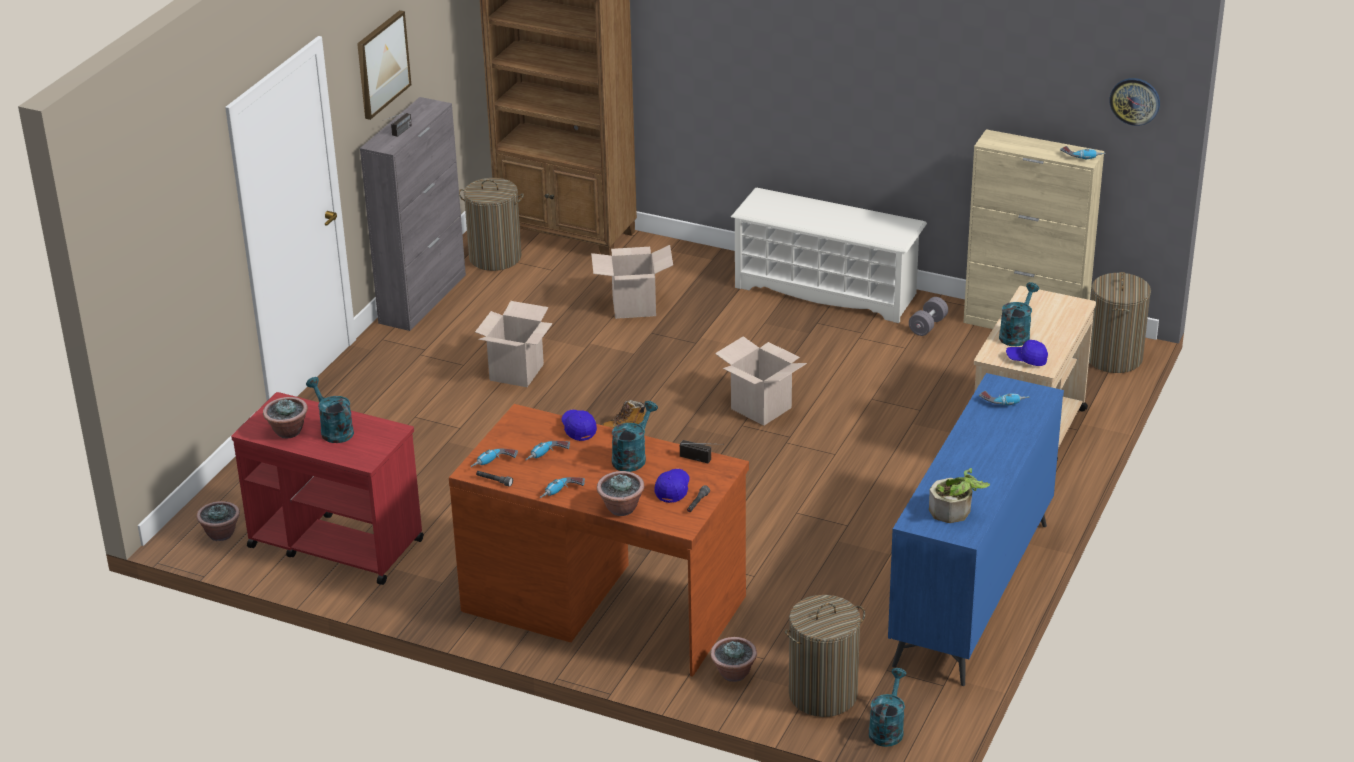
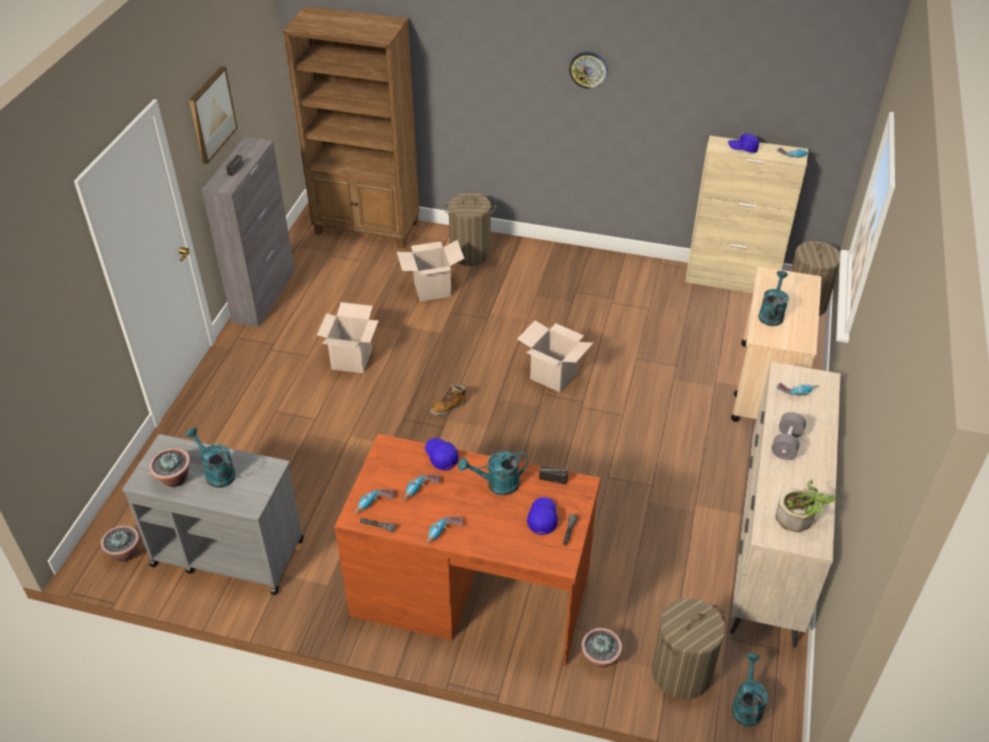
camera: 10 degrees left, 10 degrees up
red cart [231,392,424,585] -> grey cart [122,434,304,595]
laundry basket [459,178,524,271] -> laundry basket moved to [443,193,496,266]
potted plant [597,471,645,516] -> none
turquoise watering can [612,401,658,472] -> turquoise watering can turned 120 degrees counterclockwise [459,451,528,496]
white shoe rack [731,188,927,323] -> none
blue dresser [888,373,1064,686] -> beige dresser [730,362,840,648]
grey dumbbell [909,297,948,336] -> grey dumbbell moved to [772,412,806,460]
blue cap [1006,340,1048,366] -> blue cap moved to [728,133,759,153]
wall clock [1109,78,1160,126] -> wall clock moved to [569,51,608,89]

